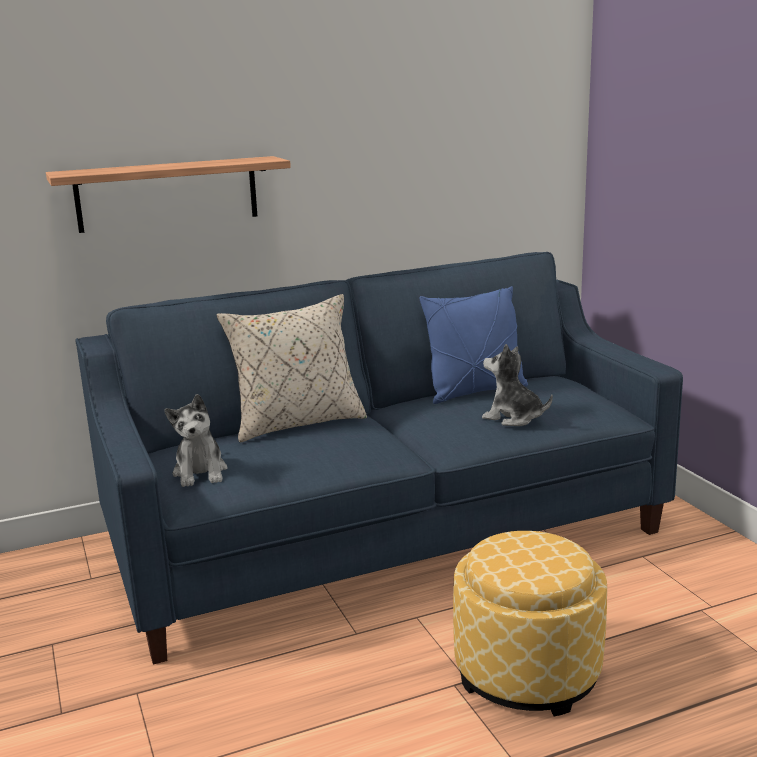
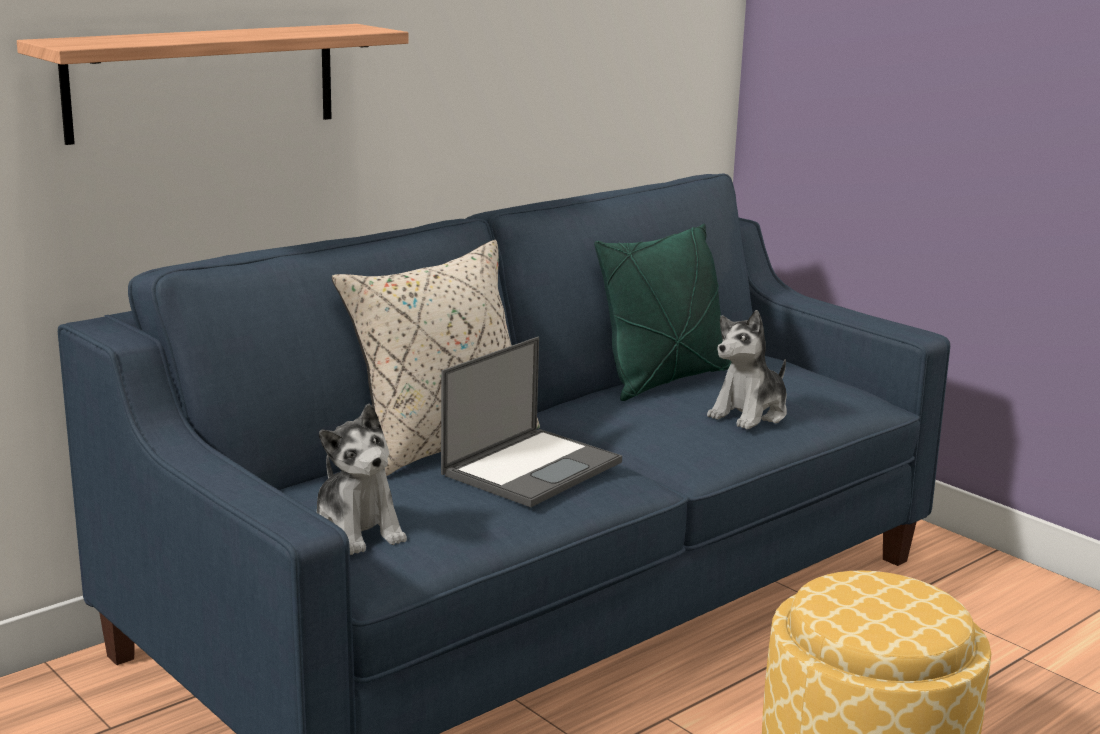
camera: 20 degrees left, 0 degrees up
blue pillow [419,286,528,404] -> green pillow [594,224,731,401]
plush toy [482,344,553,426] -> plush toy turned 60 degrees counterclockwise [707,310,787,429]
none -> laptop [441,337,622,507]

